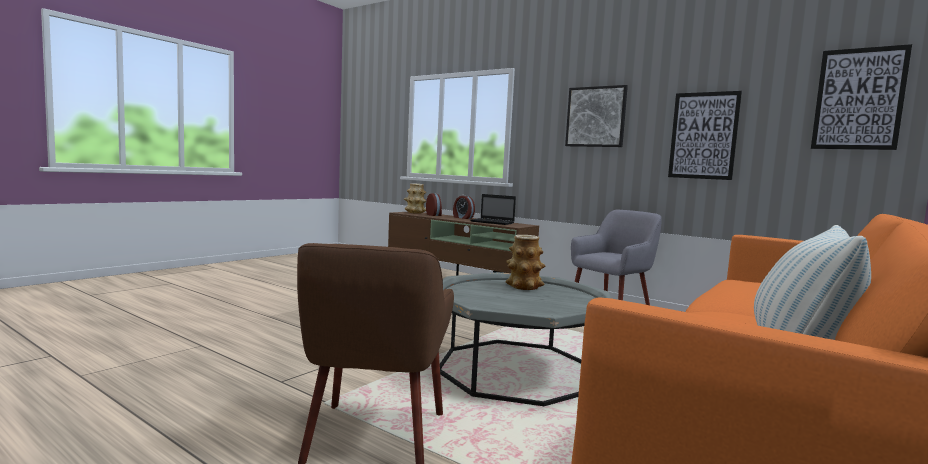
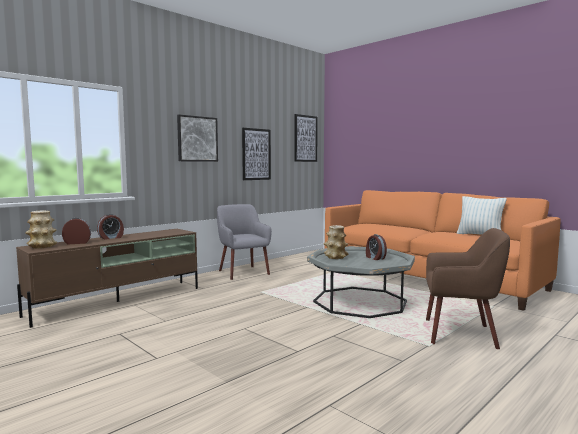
camera: 80 degrees left, 0 degrees up
laptop [471,194,516,225] -> none
none -> alarm clock [366,234,387,260]

